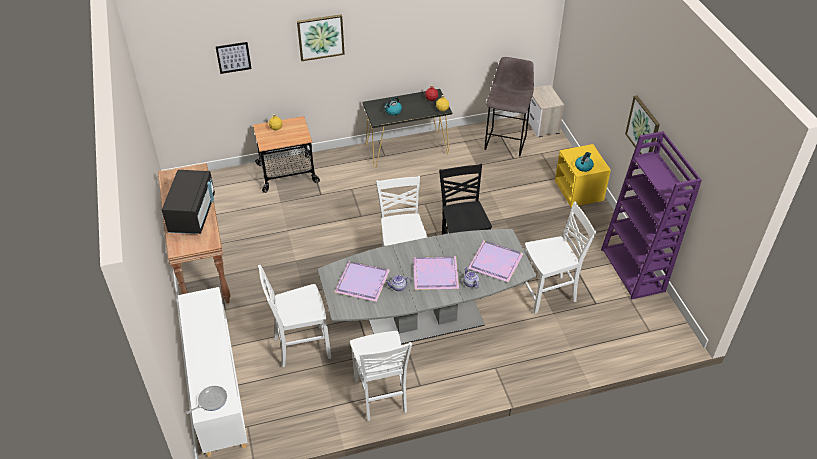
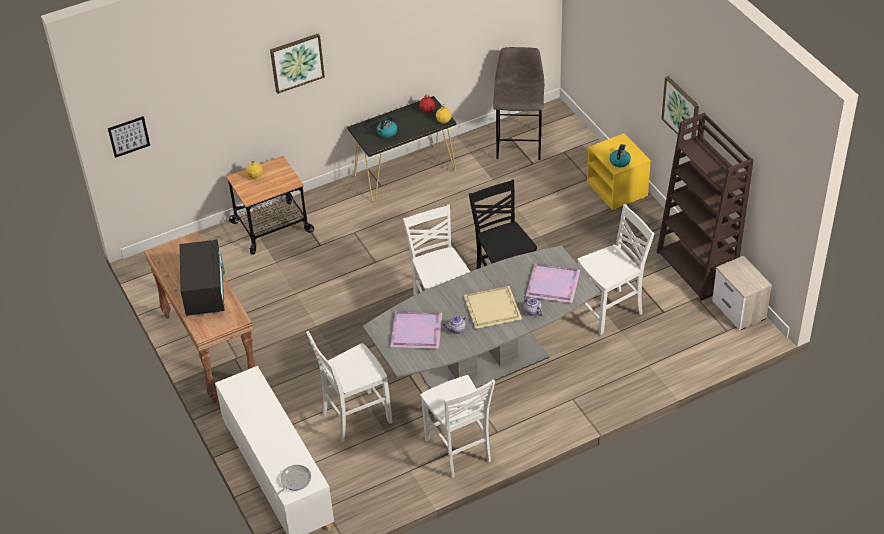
camera: 10 degrees left, 0 degrees up
picture [216,42,252,74] -> picture moved to [108,116,150,158]
purple tray [413,256,459,290] -> beige tray [464,286,522,329]
nightstand [526,85,564,137] -> nightstand moved to [712,256,772,330]
purple bookcase [601,131,702,300] -> brown bookcase [657,113,754,301]

